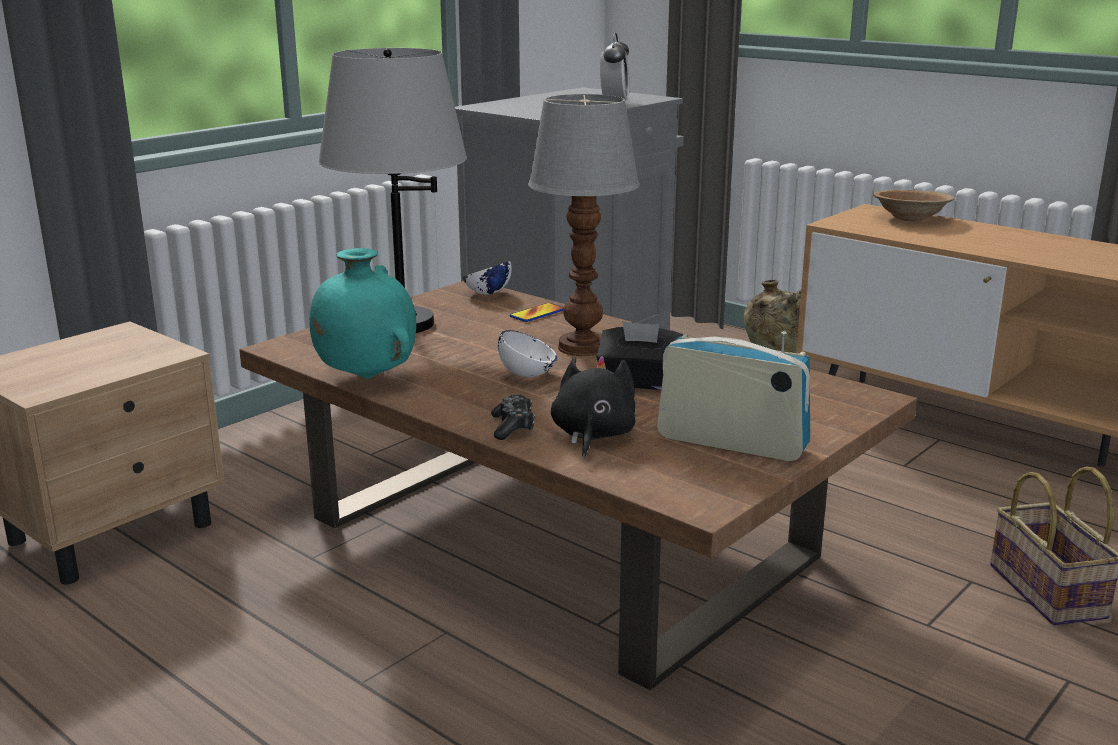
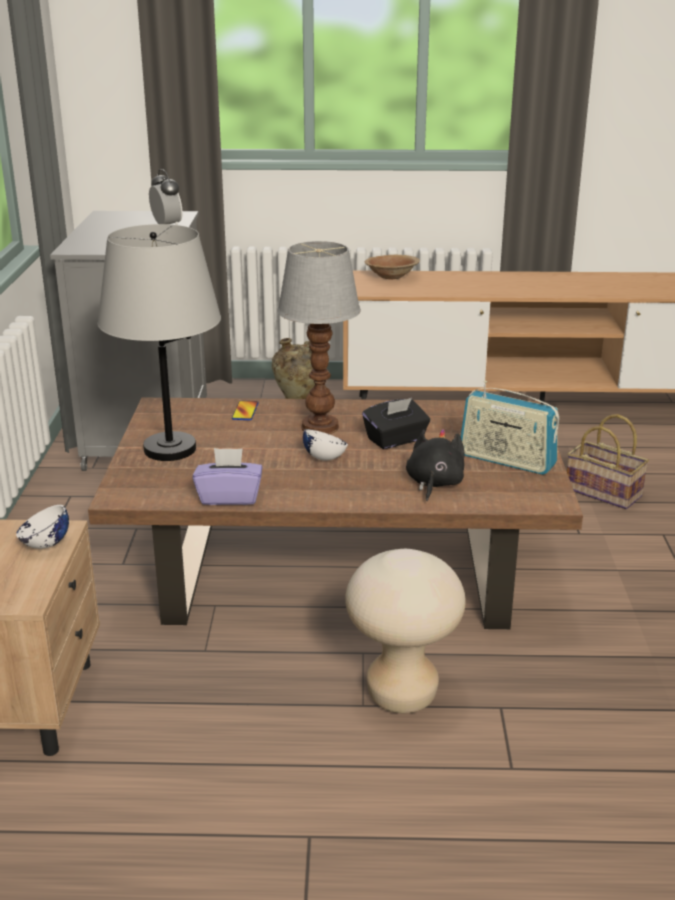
camera: 40 degrees left, 5 degrees up
turquoise vase [309,248,416,379] -> purple tissue box [192,448,263,505]
white bowl [462,261,512,295] -> white bowl moved to [16,505,69,549]
game controller [491,395,535,440] -> none
black plush toy [551,356,635,458] -> black plush toy turned 45 degrees clockwise [406,429,464,501]
radio [657,331,810,461] -> radio turned 135 degrees counterclockwise [461,381,559,475]
none -> beige stool [345,549,466,713]

